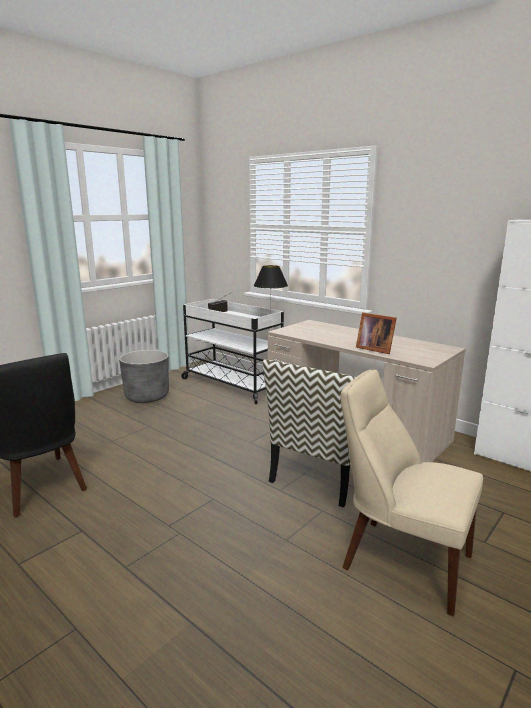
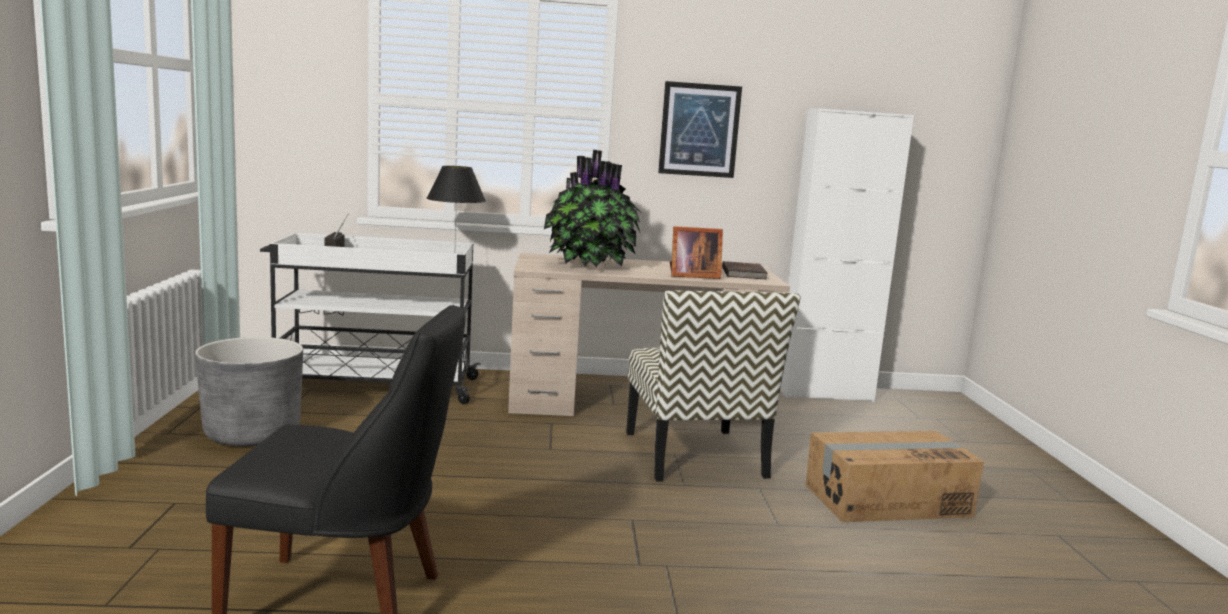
camera: 45 degrees left, 5 degrees down
beige chair [340,370,483,616] -> cardboard box [806,431,984,522]
none -> potted plant [544,150,640,267]
none -> picture [658,81,742,178]
none -> brown book [722,261,768,280]

